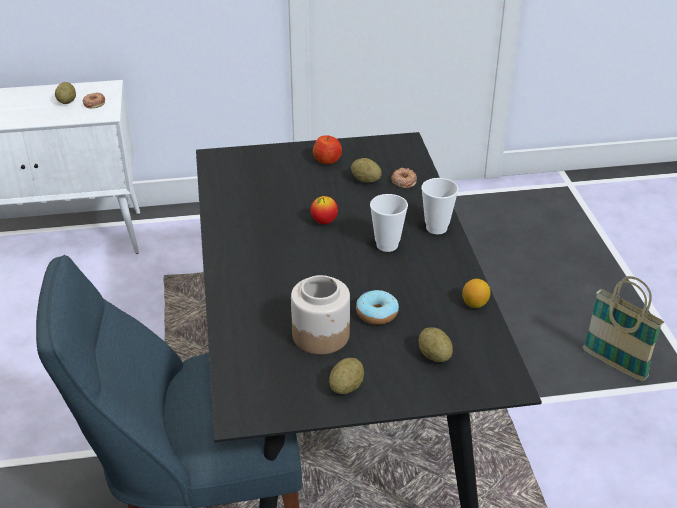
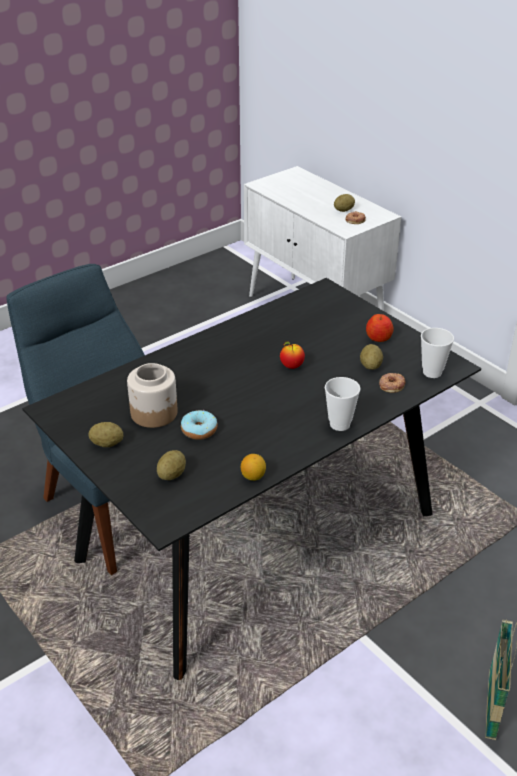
camera: 60 degrees right, 0 degrees up
cup [370,194,408,252] -> cup moved to [421,328,454,378]

